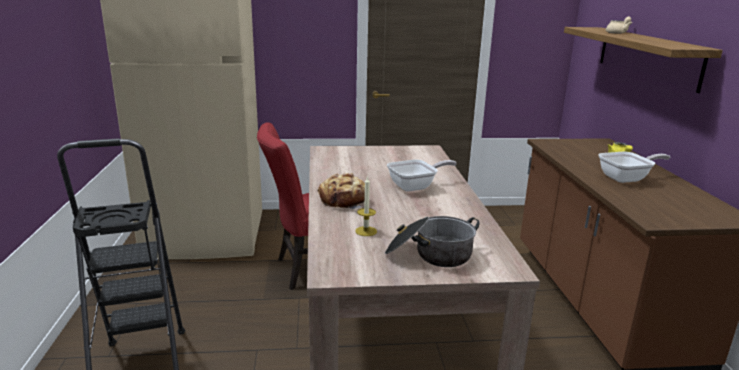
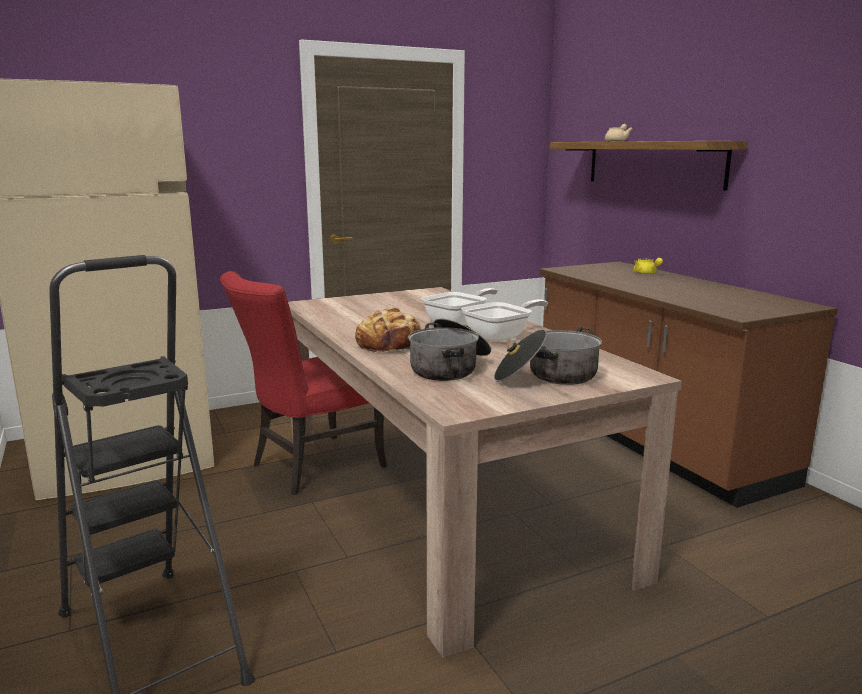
camera: 20 degrees left, 5 degrees down
candle [355,176,377,236] -> cooking pot [408,319,491,381]
frying pan [598,152,670,183] -> frying pan moved to [462,299,548,342]

